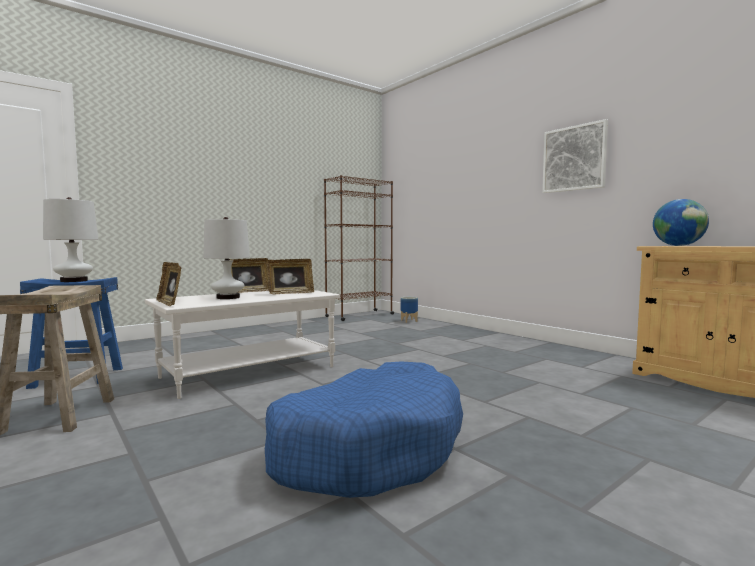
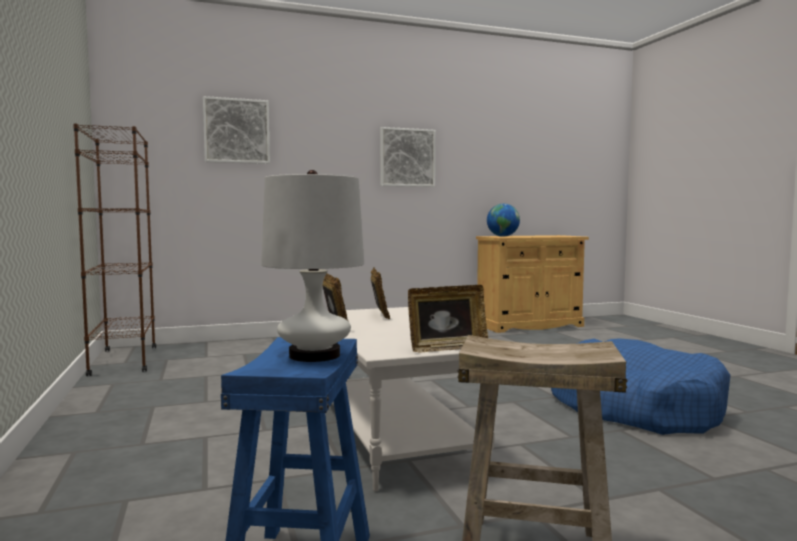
camera: 70 degrees left, 0 degrees up
white table lamp [203,217,250,299] -> none
planter [401,297,418,323] -> none
none -> picture [203,96,270,164]

